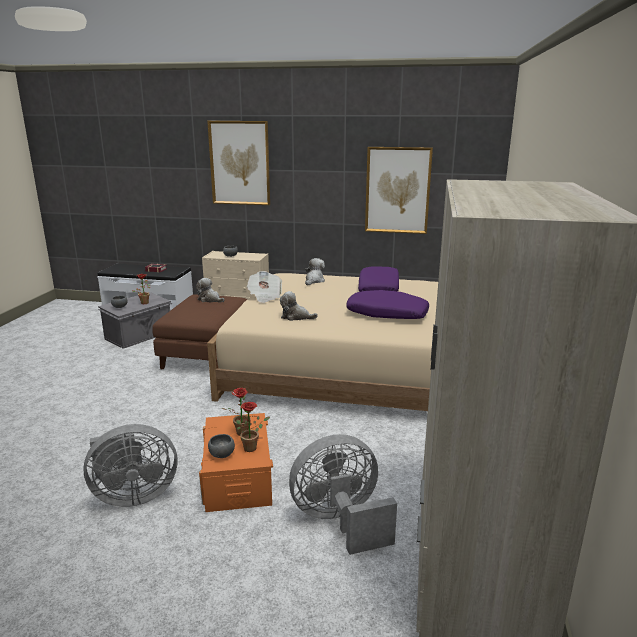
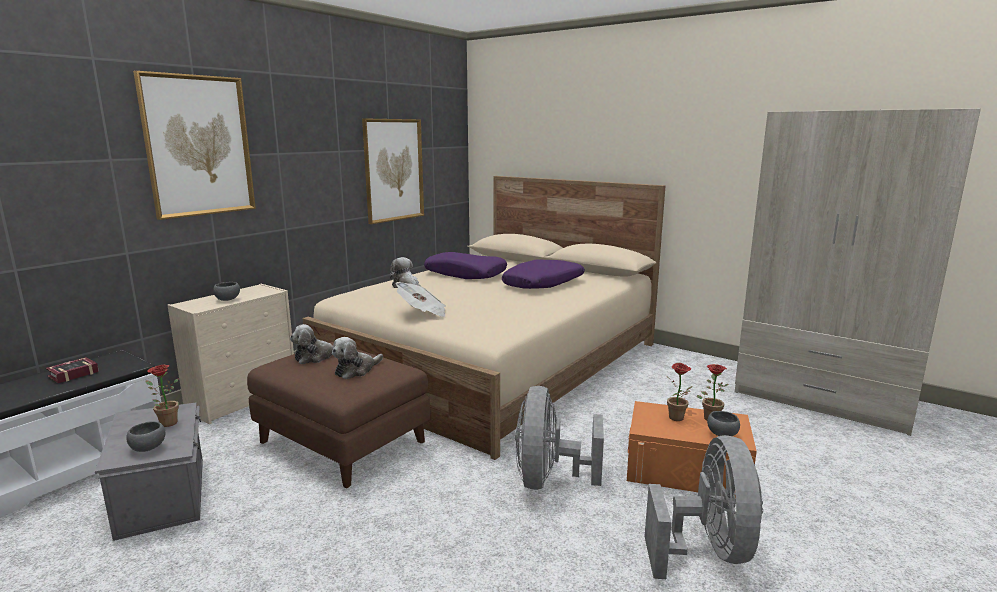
camera: 65 degrees left, 5 degrees down
plush toy [280,291,318,321] -> plush toy moved to [332,337,383,379]
grey fan [289,434,397,555] -> grey fan moved to [515,386,604,490]

